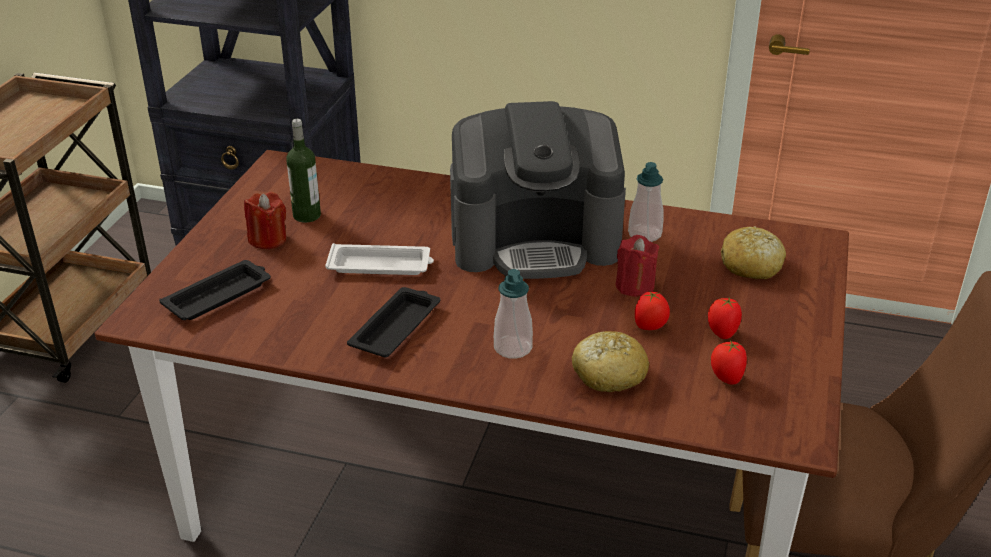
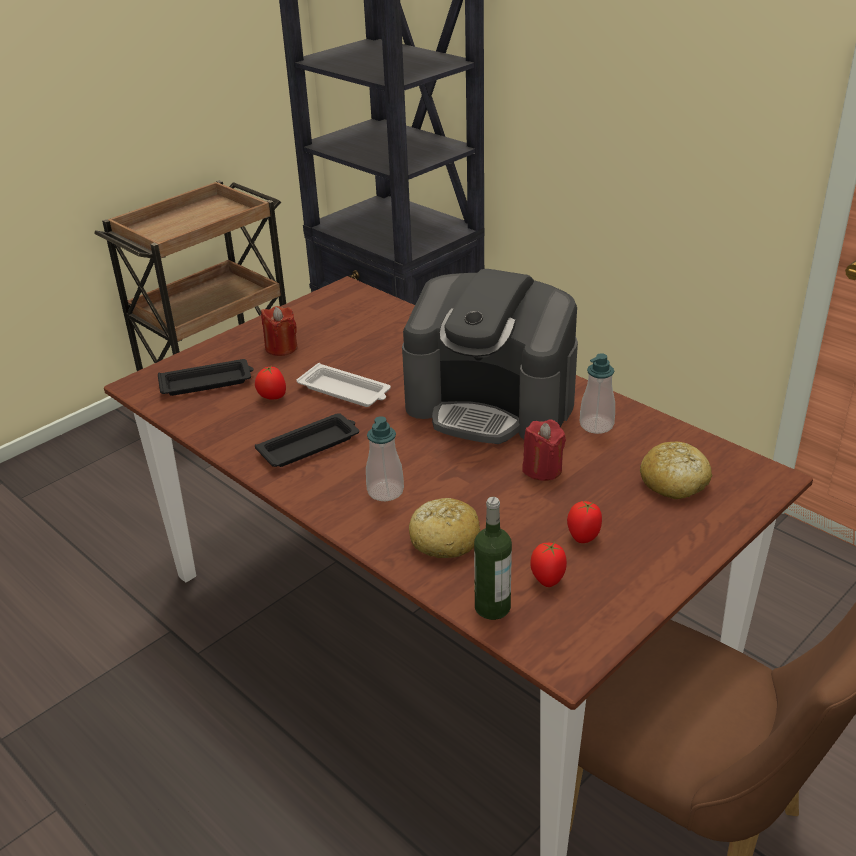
camera: 30 degrees right, 0 degrees up
bottle [286,119,321,223] -> bottle moved to [474,497,512,620]
tomato [635,291,670,330] -> tomato moved to [255,367,286,400]

